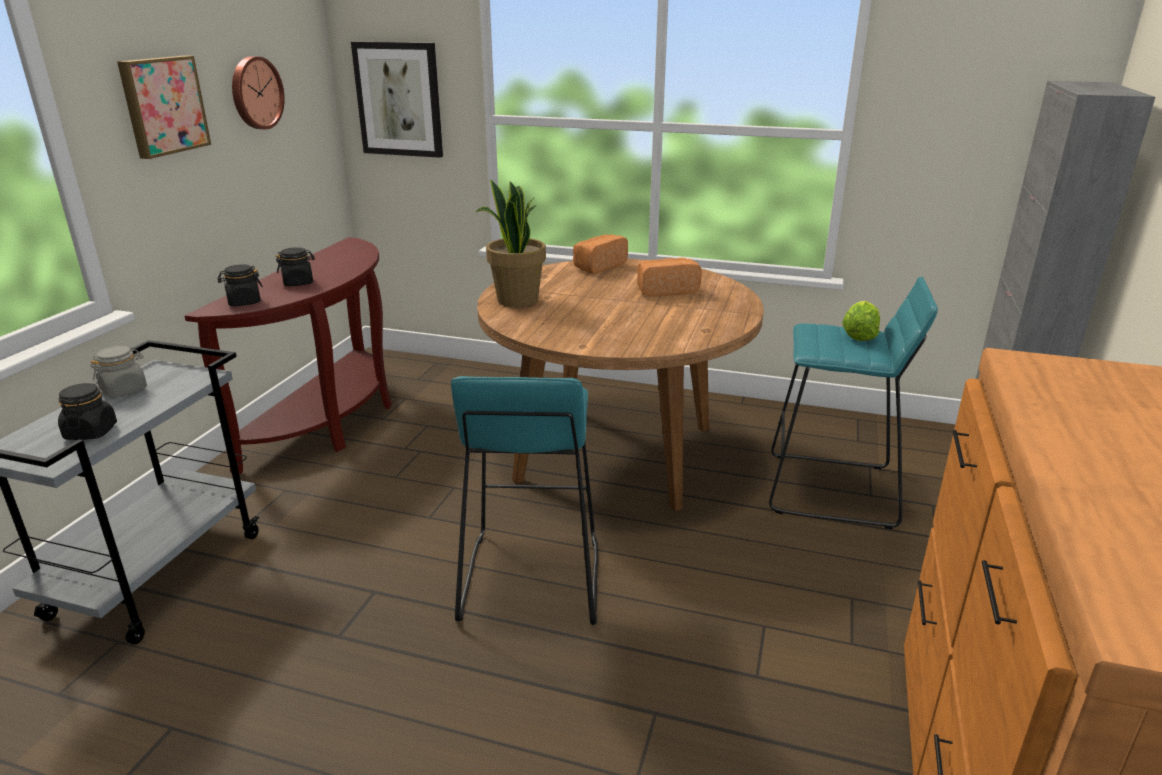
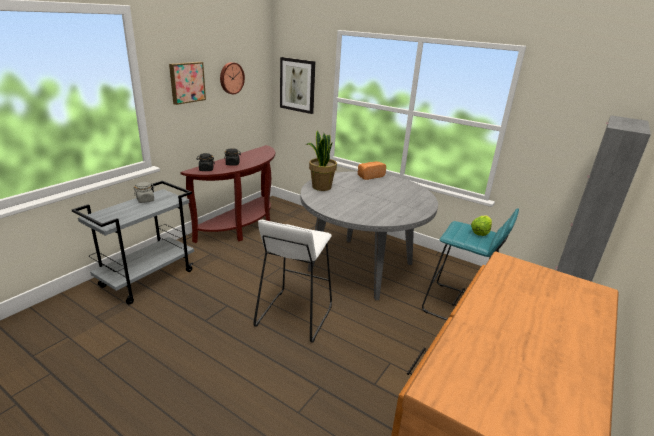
camera: 15 degrees right, 0 degrees up
black jar [58,383,117,440] -> none
turquoise stool [451,376,598,625] -> white stool [253,220,332,343]
brown dining table [477,259,764,511] -> grey dining table [300,171,438,300]
bread [637,258,702,297] -> none

